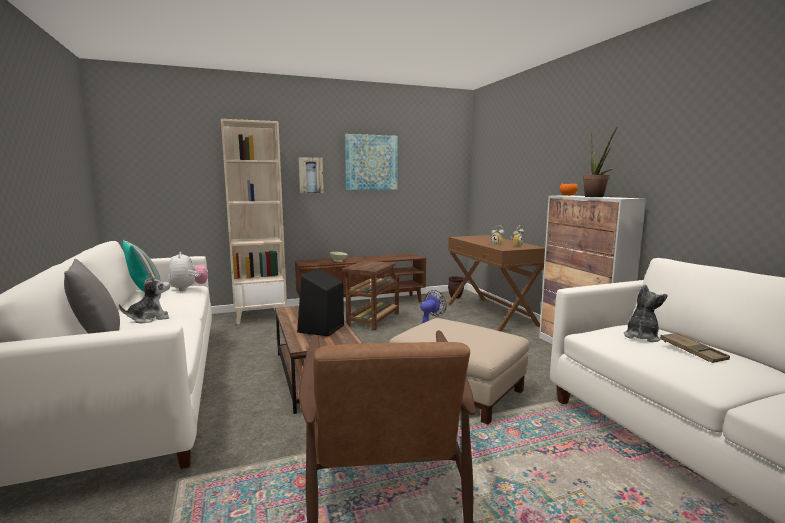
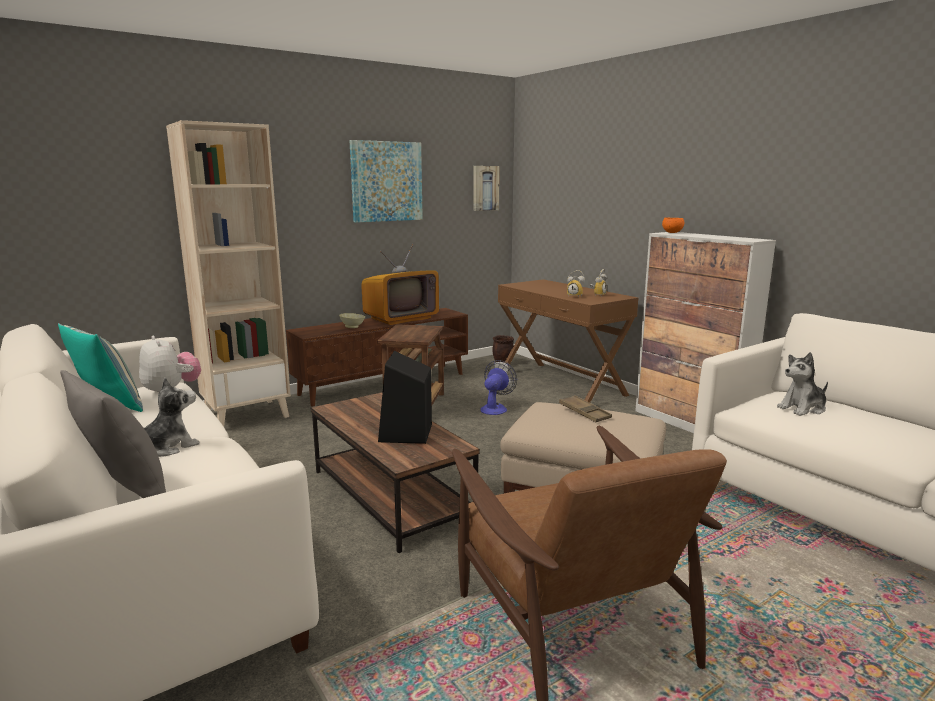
camera: 15 degrees left, 5 degrees up
picture [299,157,324,193] -> picture moved to [473,166,499,211]
potted plant [582,126,618,197] -> none
plush toy [624,284,668,342] -> plush toy turned 135 degrees counterclockwise [777,352,828,416]
brown tray [660,332,730,363] -> brown tray moved to [559,395,612,422]
none -> television [361,244,439,325]

